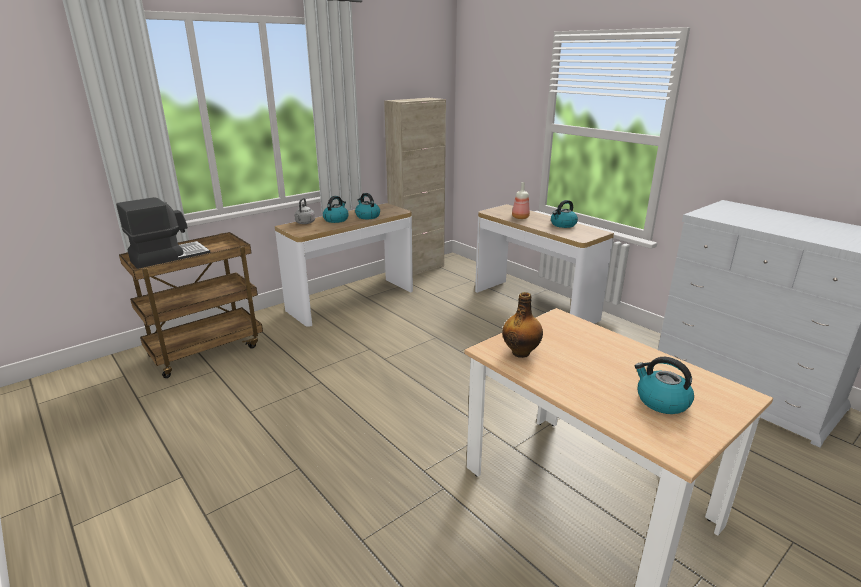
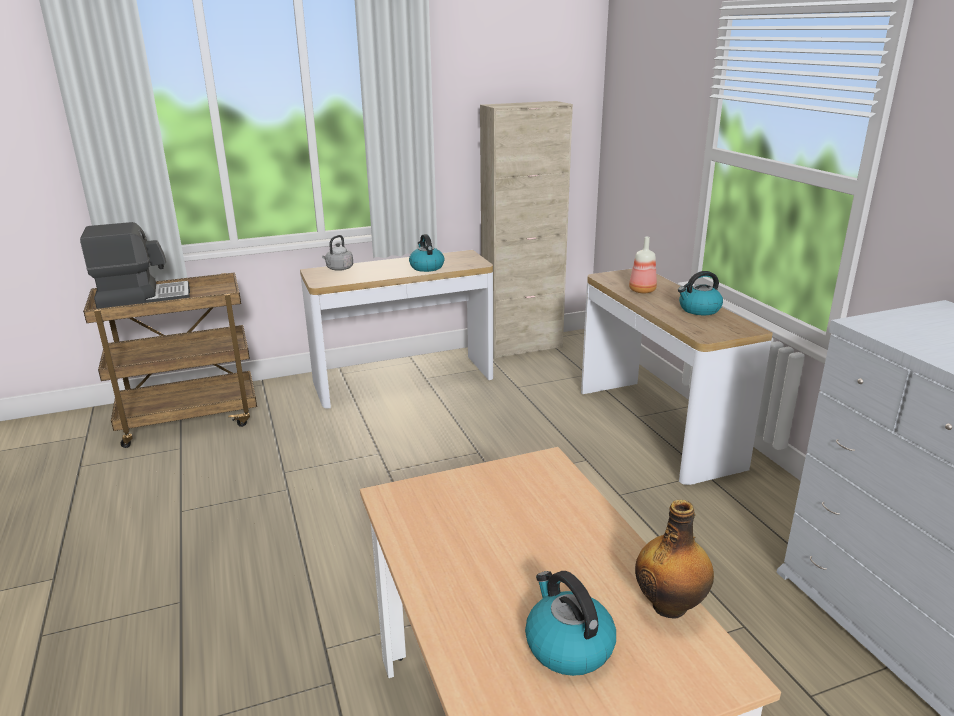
camera: 20 degrees right, 0 degrees up
kettle [323,196,349,223] -> none
bottle [502,292,543,358] -> bottle moved to [635,500,714,618]

